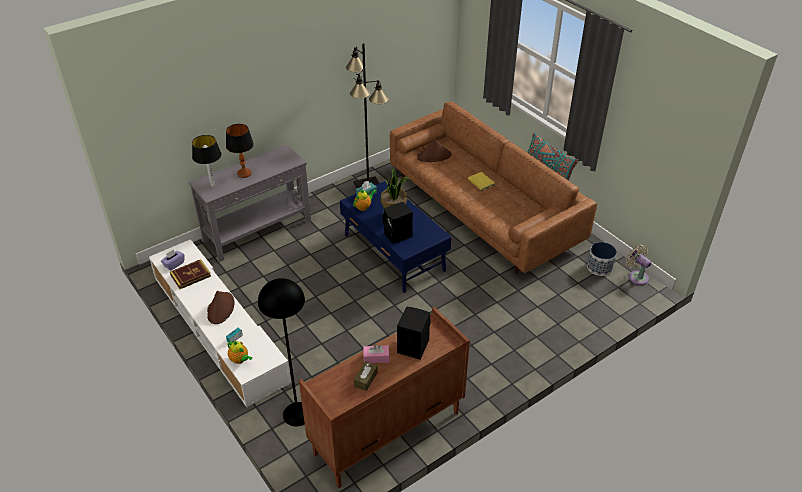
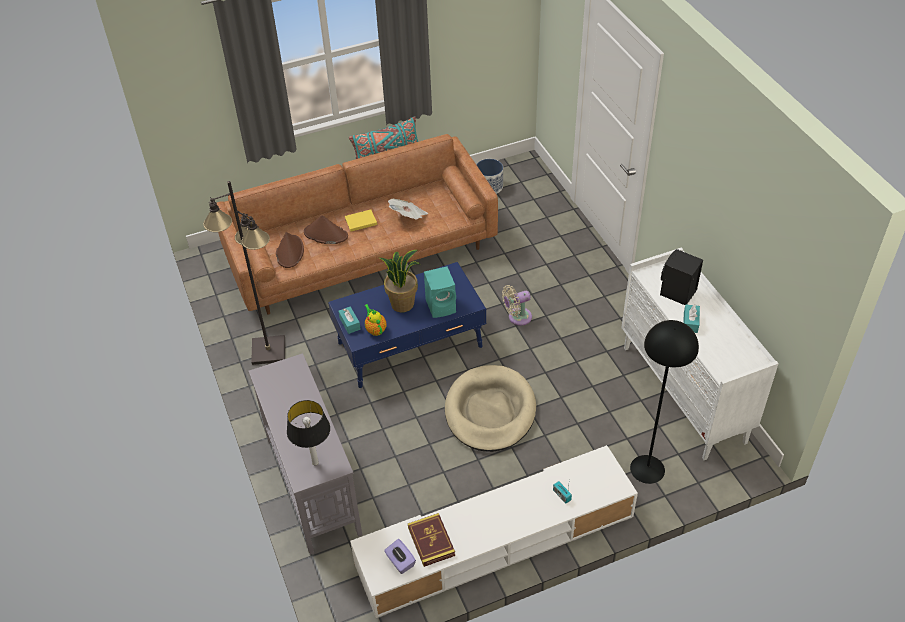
camera: 75 degrees left, 5 degrees up
brown hat [207,291,235,324] -> brown hat moved to [304,215,348,244]
table lamp [226,124,254,178] -> none
teapot [227,341,252,364] -> none
brown cabinet [299,307,470,488] -> white cabinet [621,247,779,460]
brown tissue box [354,361,378,391] -> none
pink tissue box [363,345,390,363] -> turquoise tissue box [683,305,700,333]
black speaker [382,202,413,244] -> turquoise speaker [424,266,456,318]
beige fan [626,245,652,285] -> beige fan moved to [502,285,532,326]
none -> newspaper [388,198,428,220]
none -> beige dog bed [445,365,536,452]

